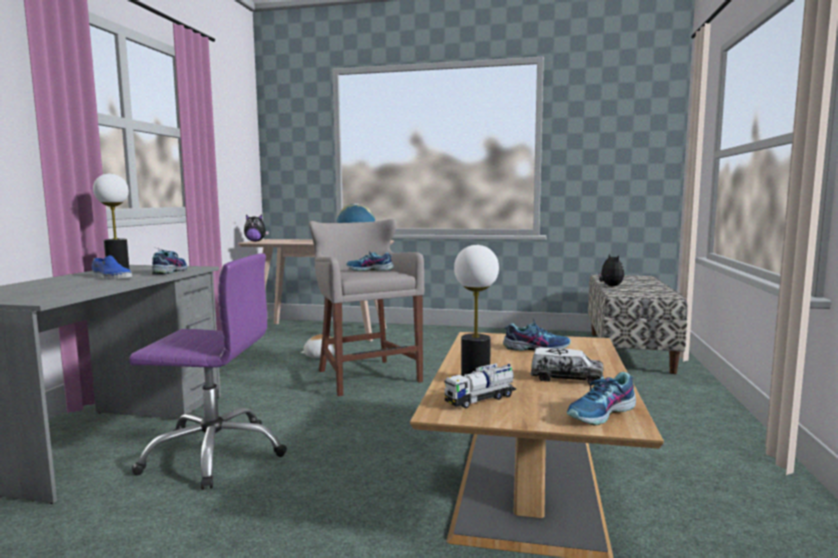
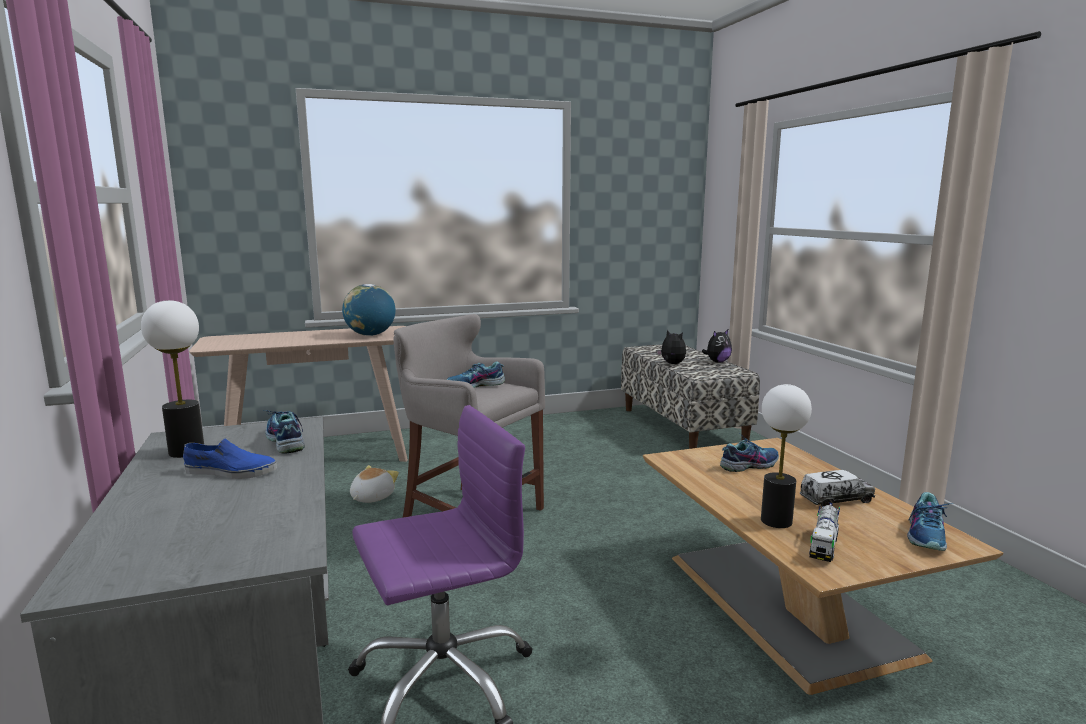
camera: 30 degrees left, 5 degrees up
plush toy [244,215,269,242] -> plush toy moved to [702,330,732,362]

